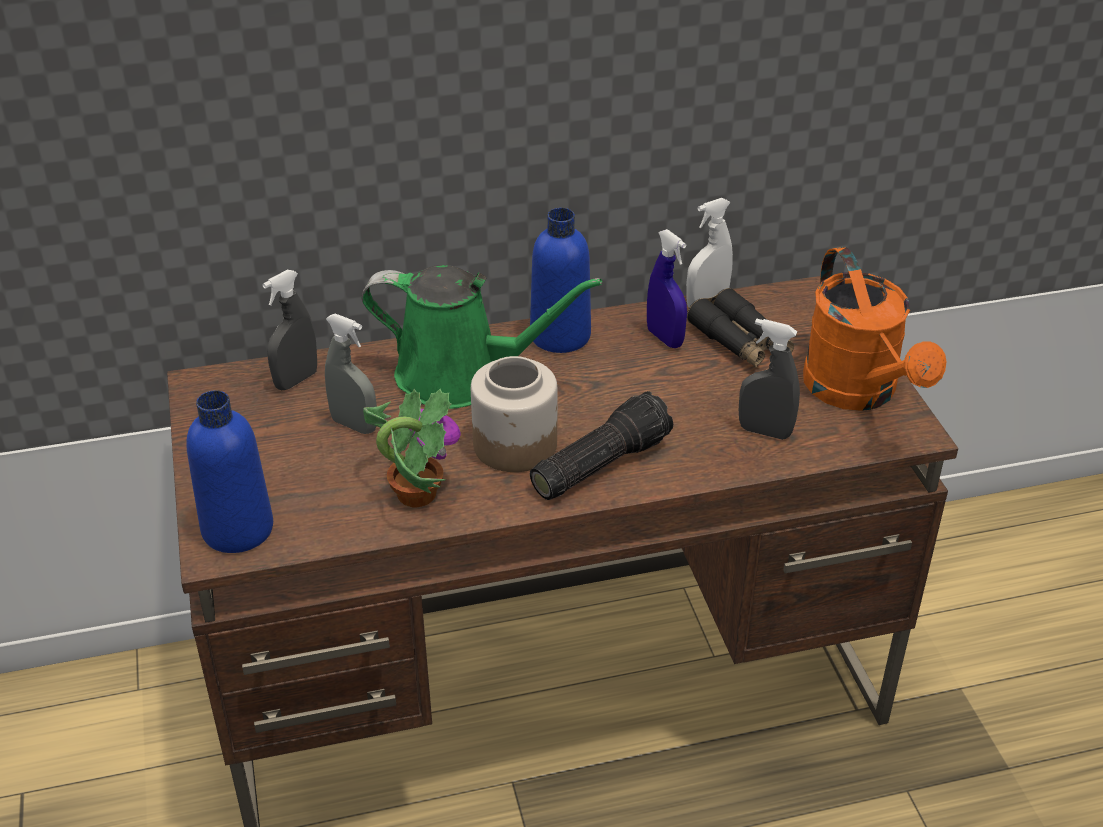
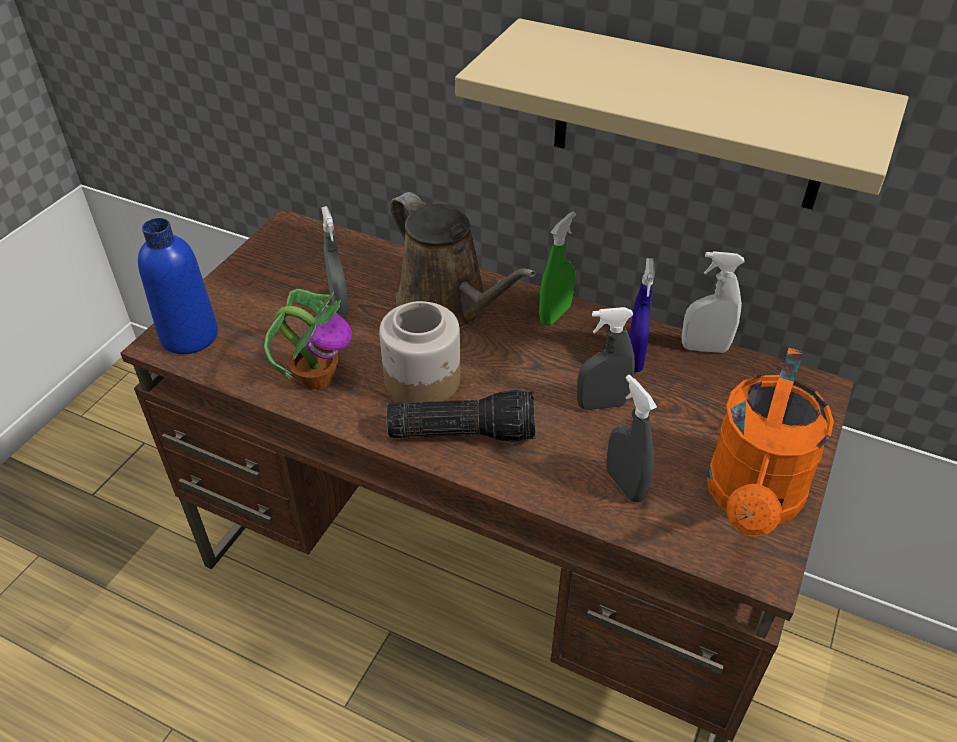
camera: 40 degrees right, 5 degrees up
grey spray bottle [262,270,317,390] -> grey spray bottle moved to [577,307,635,410]
green watering can [362,265,602,409] -> brown watering can [390,192,536,330]
blue bottle [530,208,591,353] -> green spray bottle [539,212,576,325]
black binoculars [687,288,794,368] -> none
none -> beige shelf [455,18,909,209]

